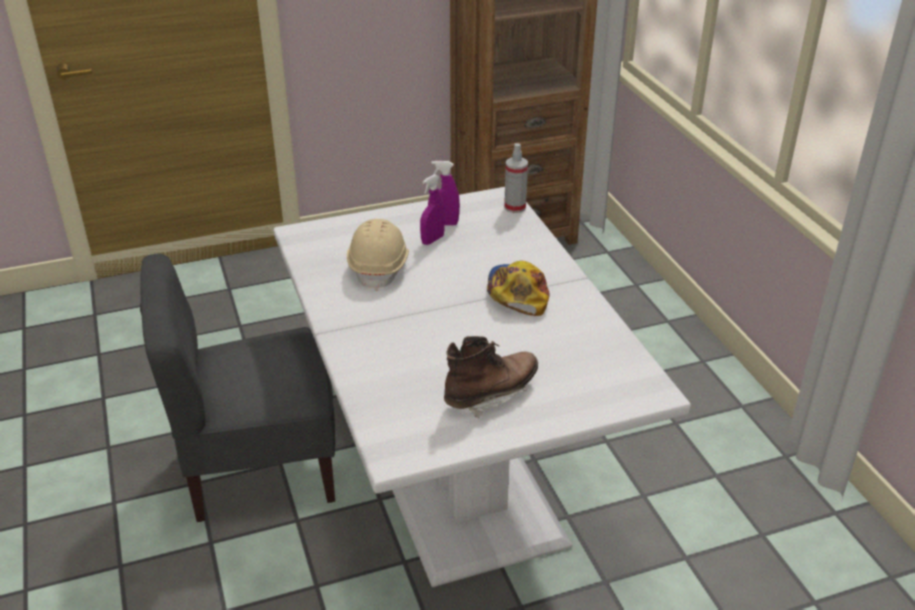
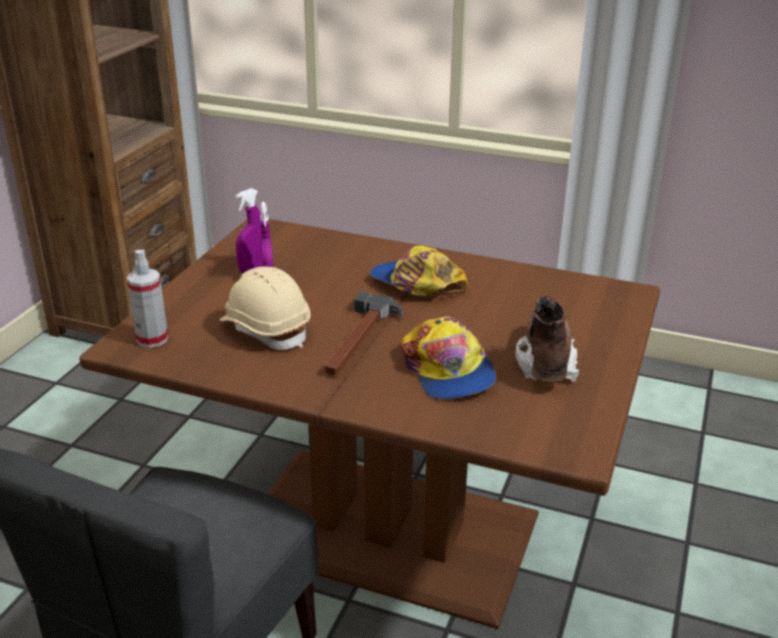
camera: 50 degrees left, 5 degrees down
white dining table [274,187,691,587] -> brown dining table [79,219,660,629]
spray bottle [504,143,528,213] -> spray bottle moved to [127,250,168,348]
none -> hammer [325,291,403,376]
none -> cap [401,317,496,400]

